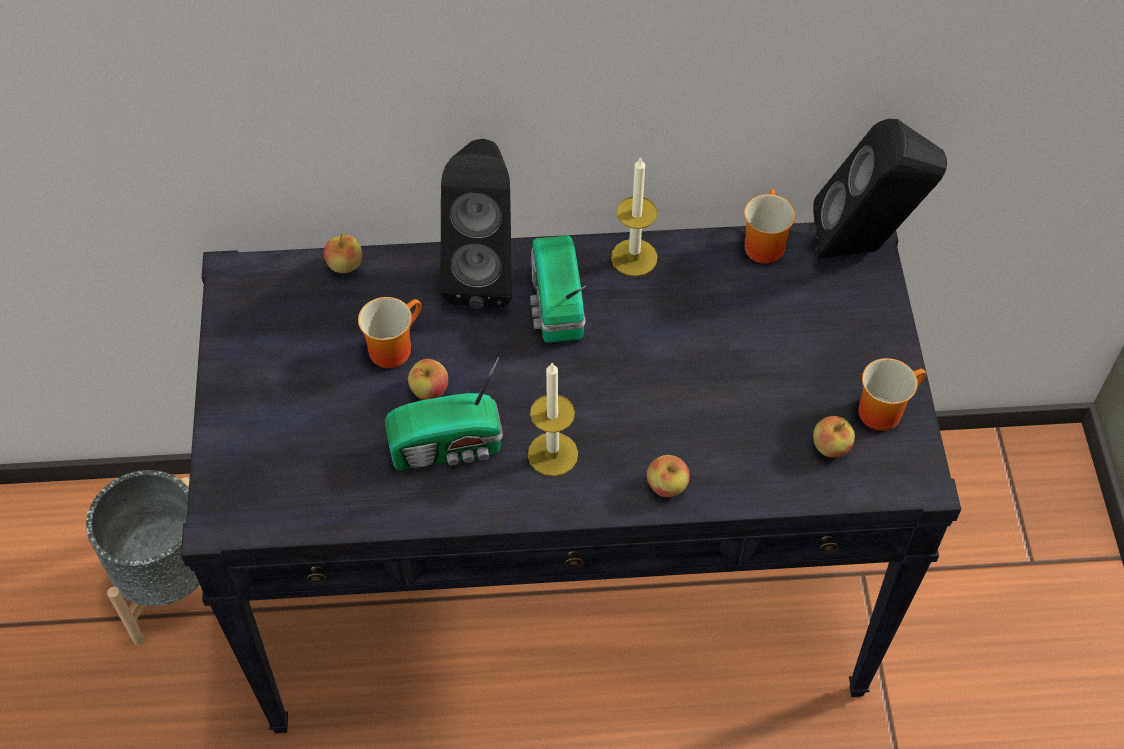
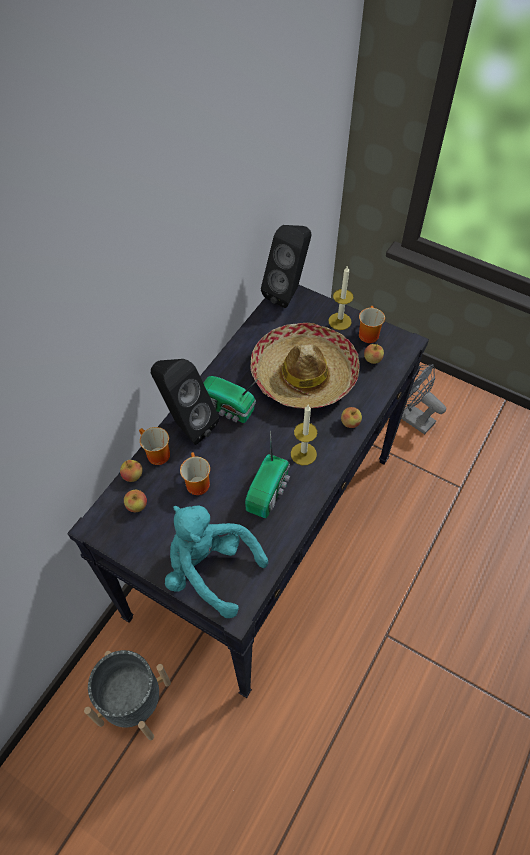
camera: 55 degrees left, 0 degrees up
apple [408,359,448,400] -> apple moved to [124,490,147,512]
candle [611,156,658,276] -> candle moved to [328,265,354,330]
mug [744,190,796,264] -> mug moved to [139,427,170,465]
none -> turquoise plush toy [165,505,268,618]
none -> hat [251,323,360,409]
none -> grey fan [401,364,446,435]

